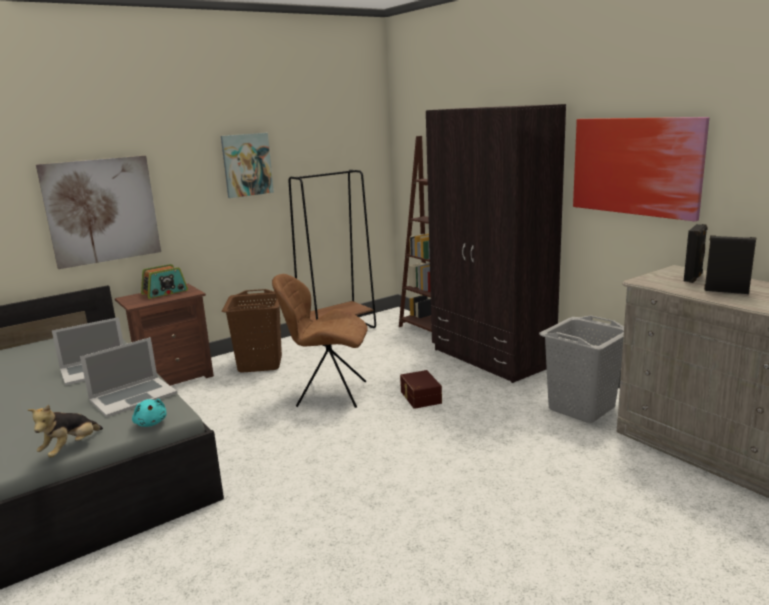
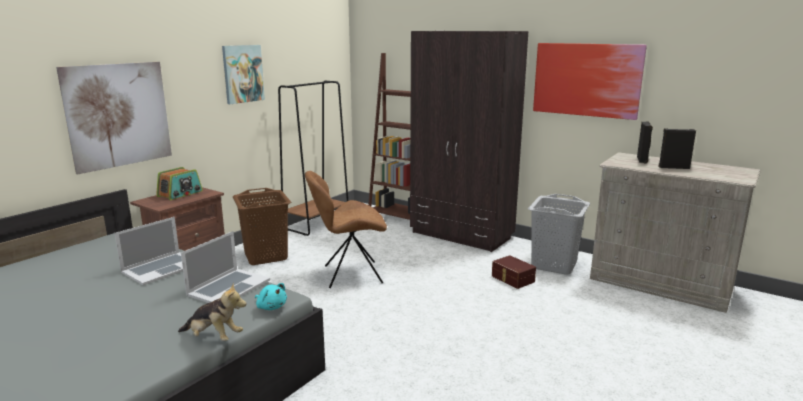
camera: 20 degrees left, 0 degrees up
plush toy [28,405,103,457] -> plush toy turned 75 degrees counterclockwise [178,283,247,341]
brown storage box [400,370,442,409] -> brown storage box moved to [492,255,536,289]

